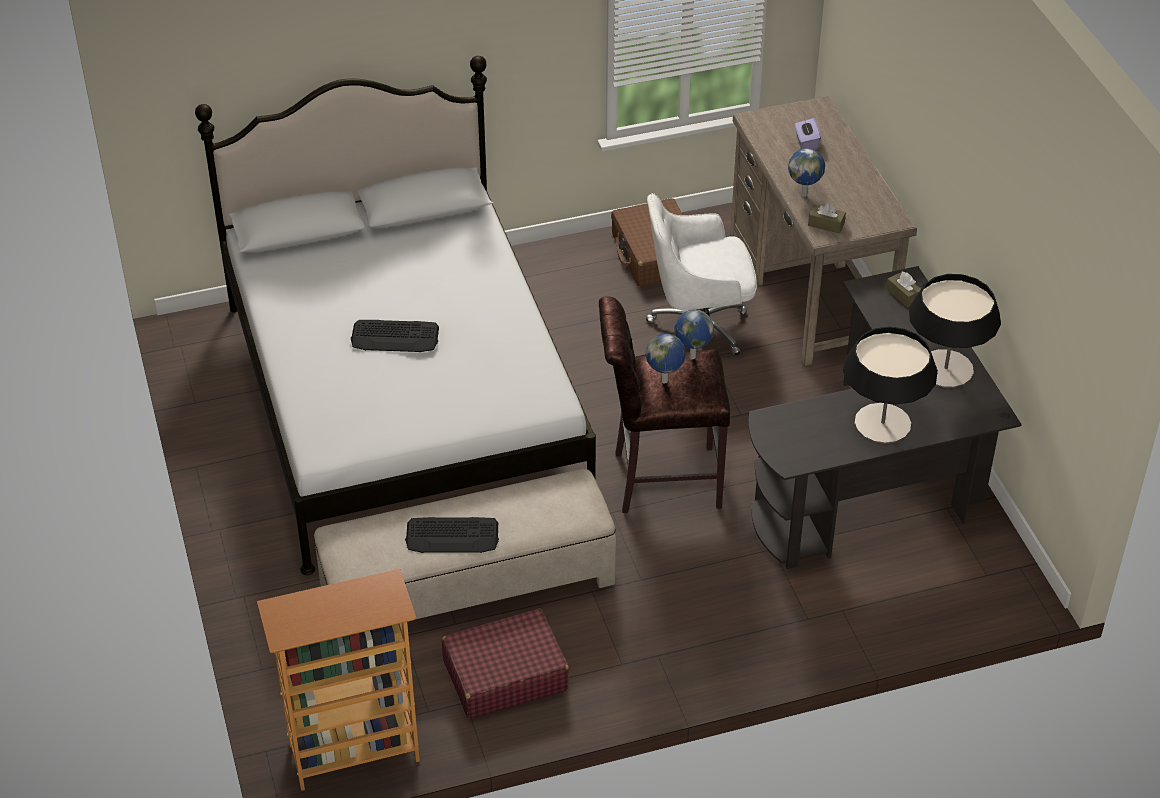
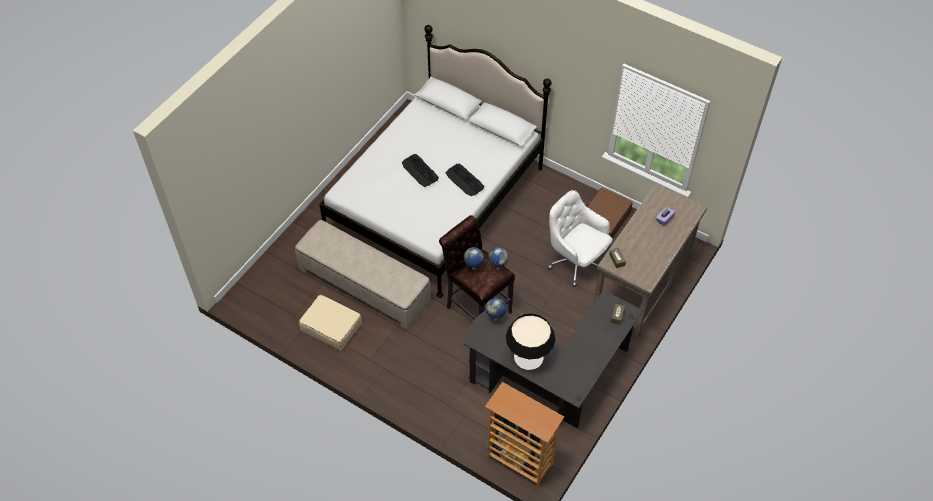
camera: 50 degrees right, 10 degrees up
bookcase [257,569,420,791] -> bookcase moved to [485,382,564,488]
keyboard [405,517,499,553] -> keyboard moved to [446,163,484,196]
red suitcase [442,608,569,719] -> beige suitcase [299,295,362,351]
globe [788,148,825,197] -> globe moved to [486,298,506,320]
table lamp [909,274,1001,388] -> none

